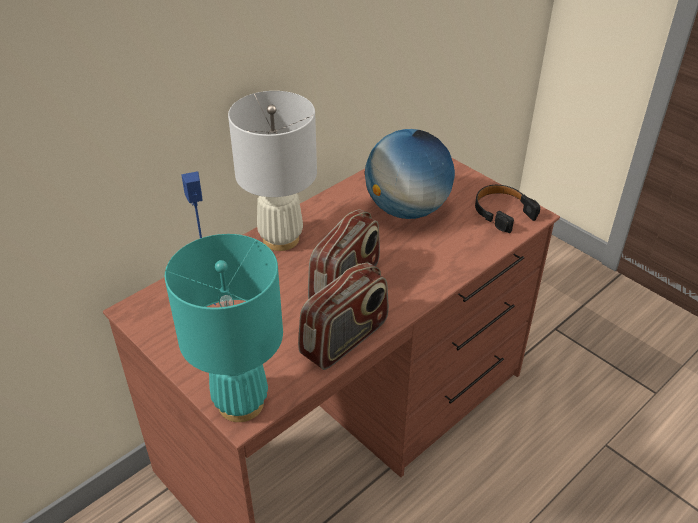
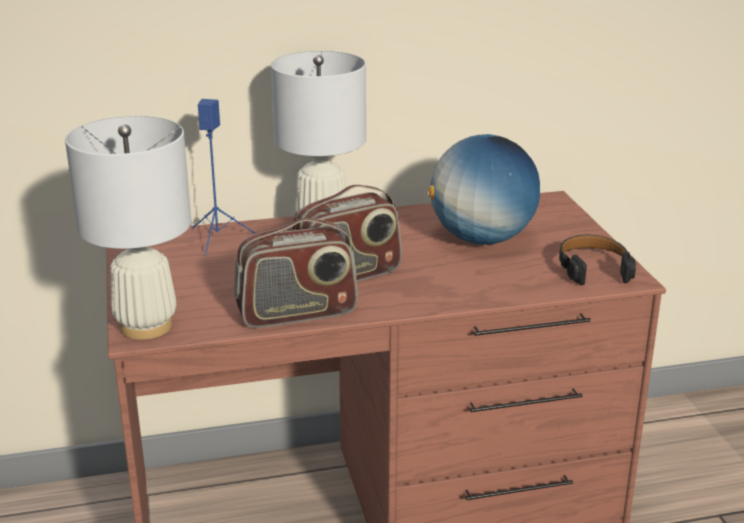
camera: 30 degrees right, 15 degrees down
turquoise table lamp [165,234,283,422] -> white table lamp [65,116,191,340]

